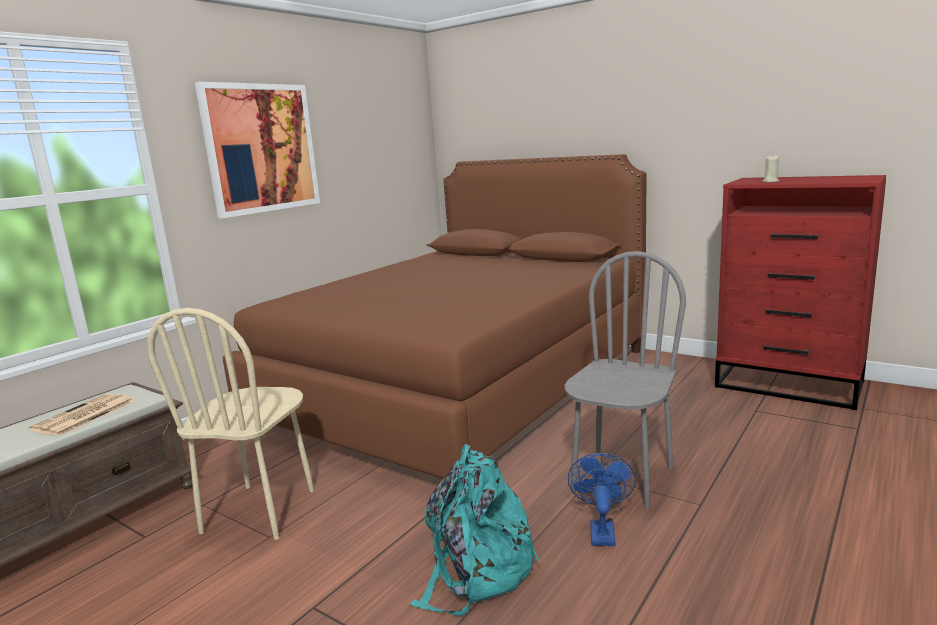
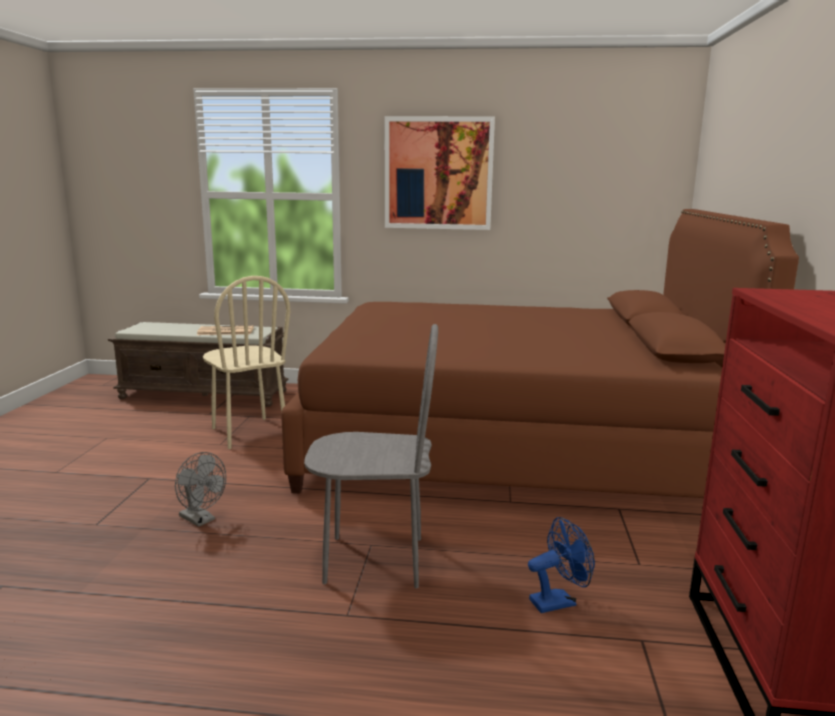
camera: 60 degrees right, 0 degrees up
beige chair [147,308,314,540] -> beige chair turned 105 degrees counterclockwise [203,276,291,449]
turquoise backpack [410,444,540,616] -> grey fan [175,452,226,527]
blue fan [568,453,636,546] -> blue fan moved to [528,517,595,613]
beige candle [762,154,779,182] -> none

